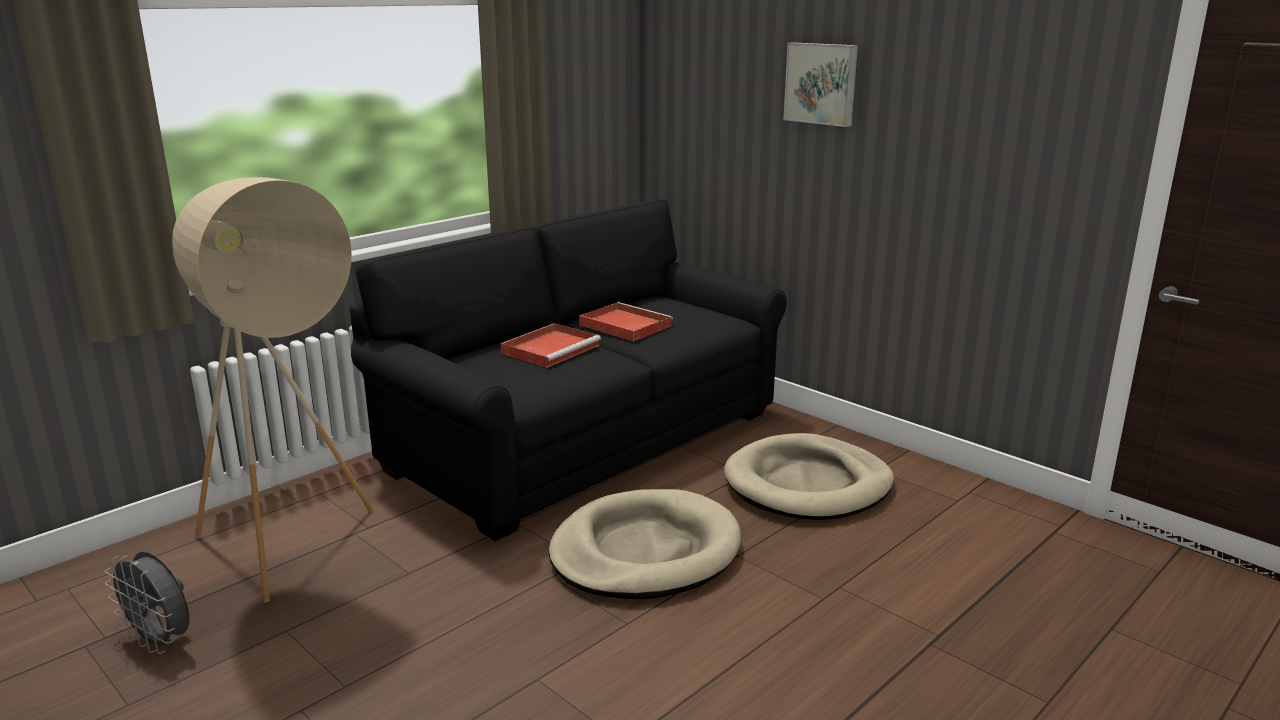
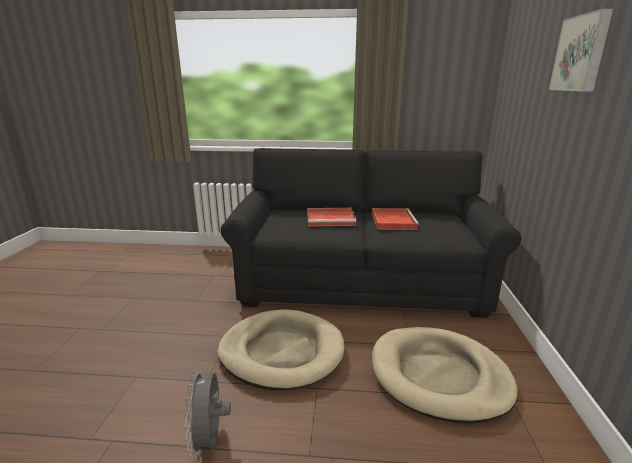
camera: 50 degrees right, 0 degrees up
grey fan [105,552,189,654] -> grey fan moved to [185,370,231,457]
beige floor lamp [172,177,373,603] -> none

